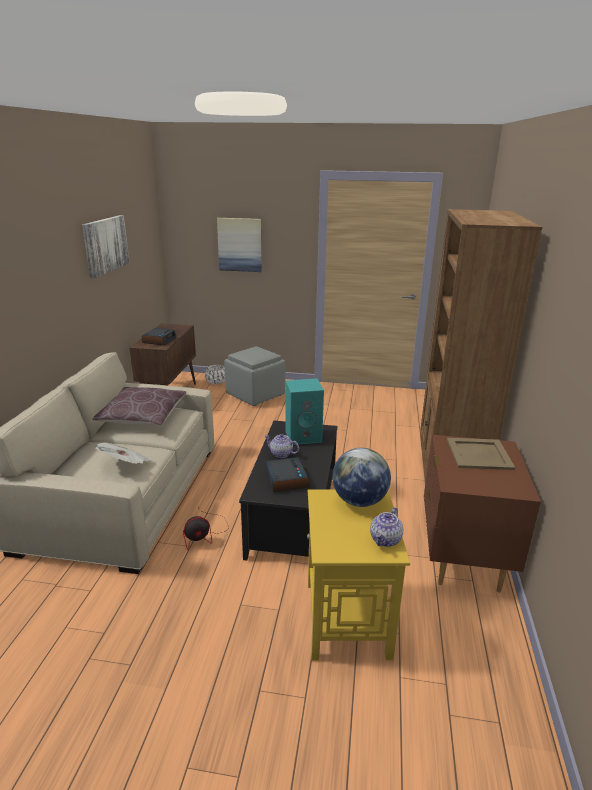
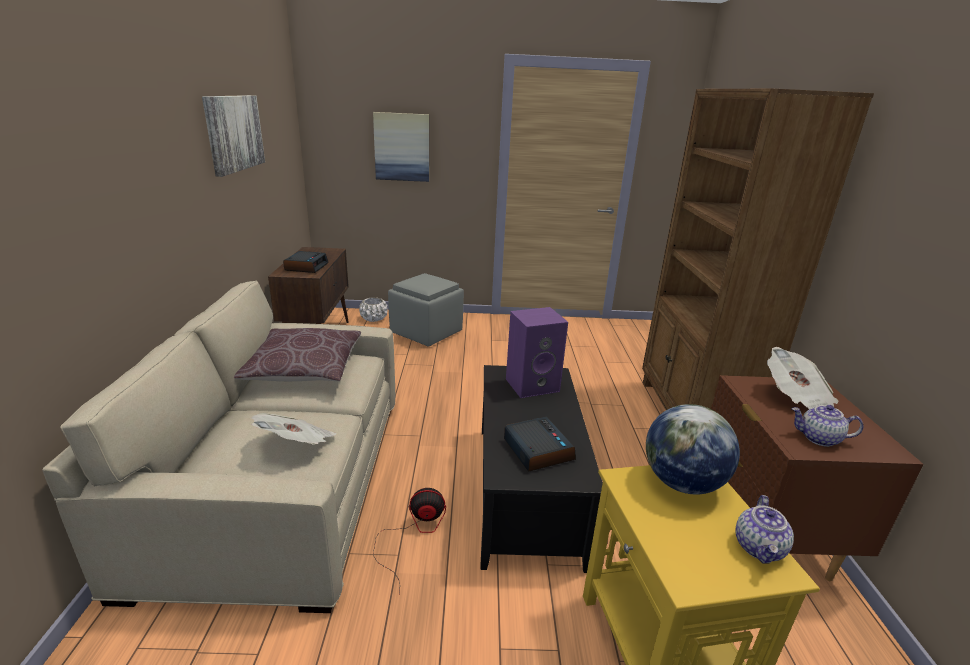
camera: 10 degrees left, 0 degrees up
fan [183,507,229,550] -> fan turned 150 degrees counterclockwise [373,488,446,593]
teapot [265,434,299,458] -> teapot moved to [791,405,863,447]
turquoise speaker [285,379,324,445] -> purple speaker [506,307,568,398]
beige tray [447,438,515,470] -> newspaper [767,347,838,409]

